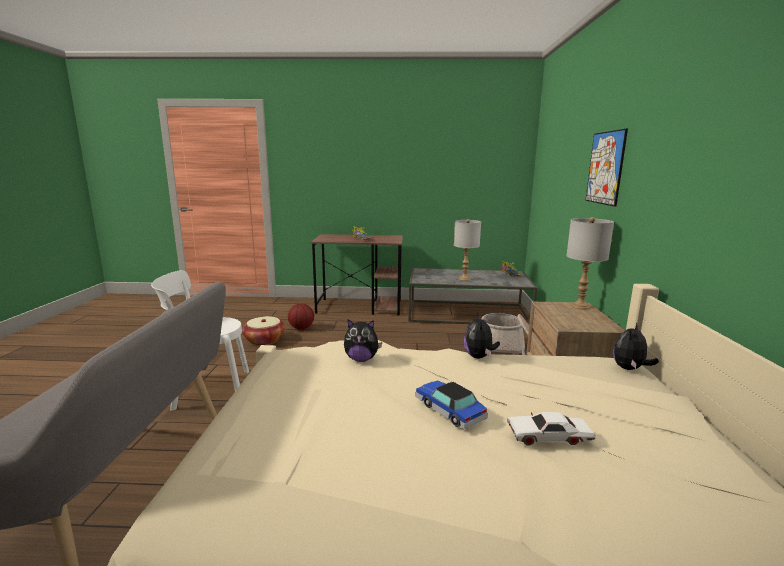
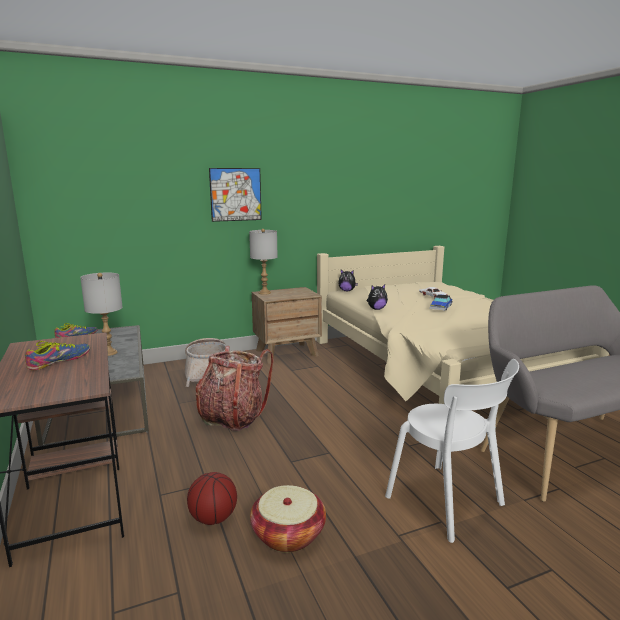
camera: 115 degrees left, 0 degrees up
plush toy [344,320,382,362] -> none
none -> backpack [196,346,274,431]

